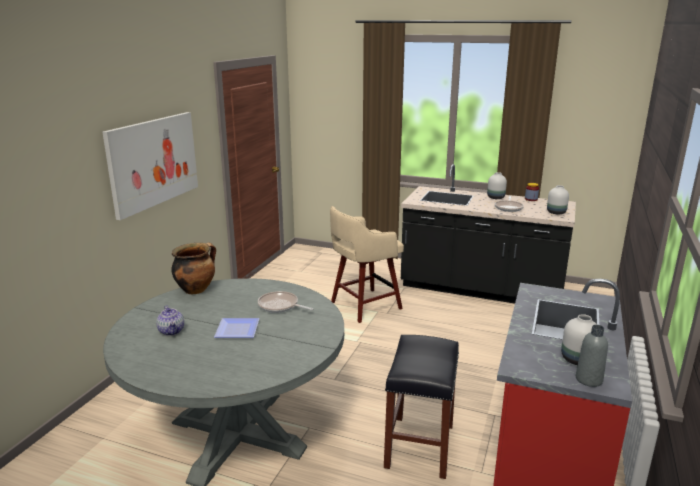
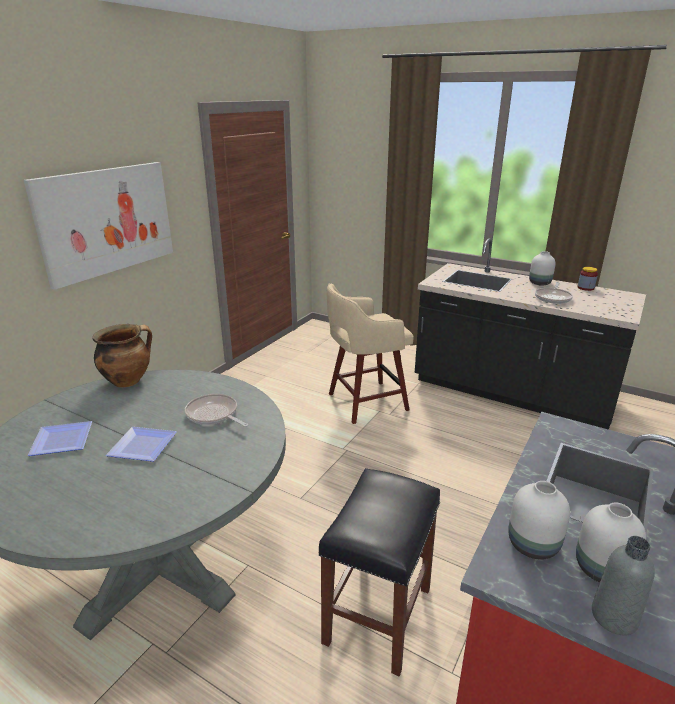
camera: 10 degrees right, 5 degrees up
teapot [156,305,184,336] -> plate [27,421,92,456]
white vase [547,185,569,214] -> white vase moved to [508,481,570,560]

